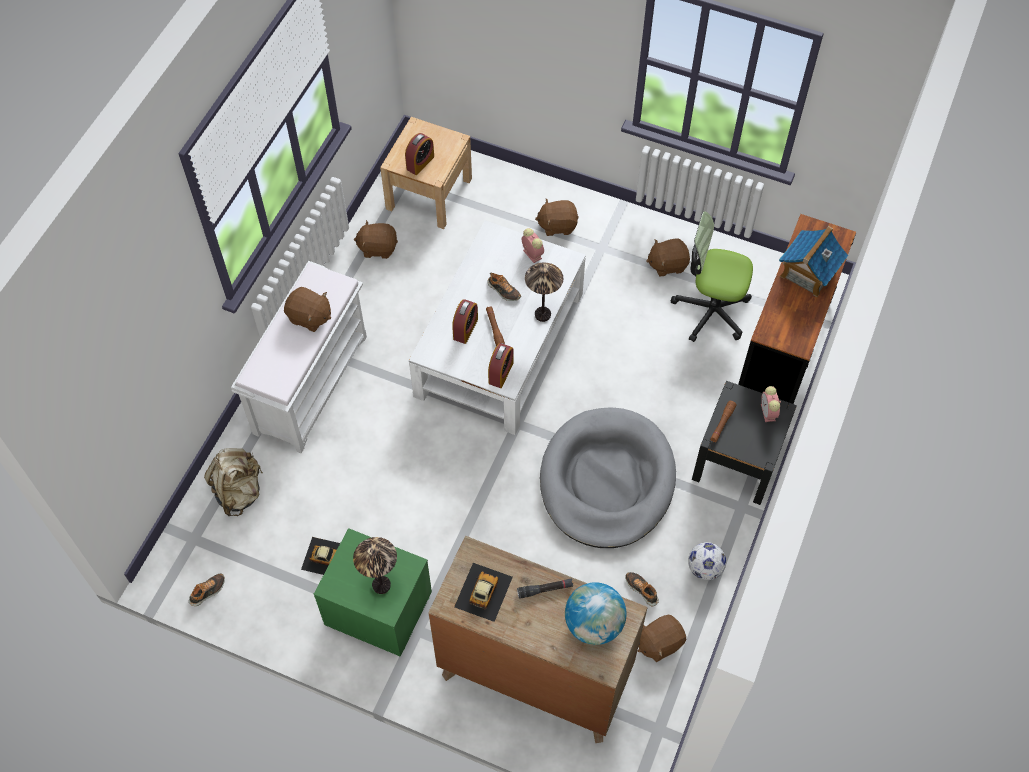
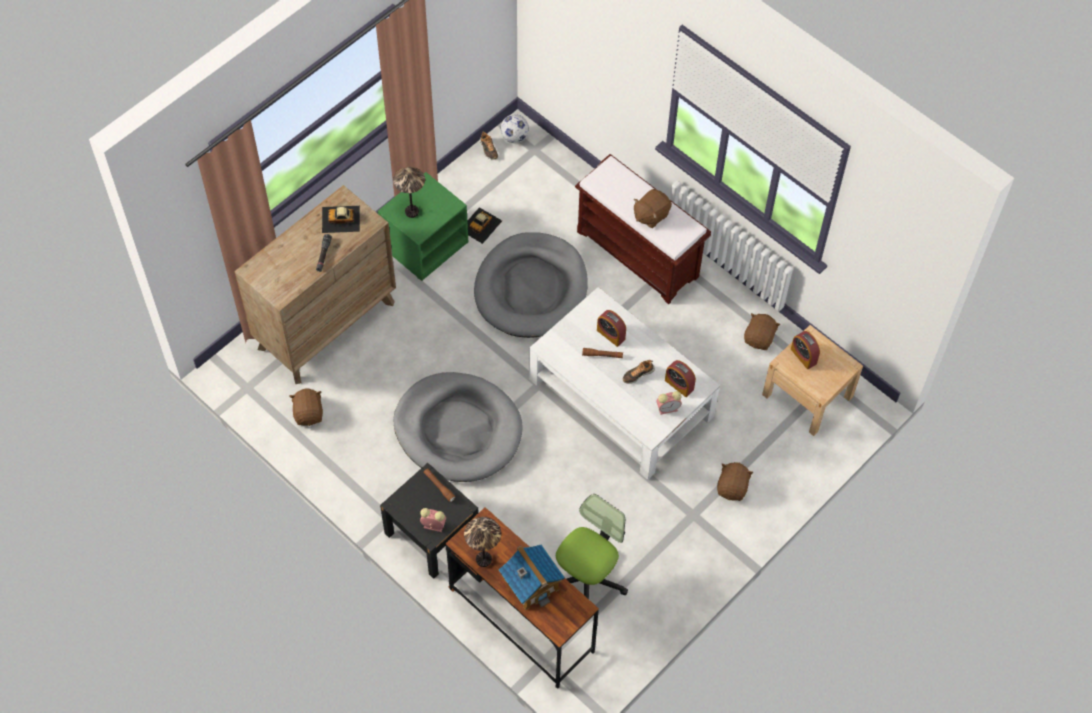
camera: 110 degrees right, 0 degrees up
beige backpack [204,448,263,516] -> none
white bench [231,261,367,453] -> brown bench [575,154,711,304]
toy car [454,563,513,622] -> toy car turned 135 degrees clockwise [322,206,360,233]
alarm clock [488,343,514,388] -> alarm clock moved to [665,360,696,397]
table lamp [525,262,564,322] -> table lamp moved to [464,517,501,567]
globe [565,582,626,645] -> none
shoe [625,572,659,606] -> none
brown plush toy [646,238,690,277] -> none
football [688,542,726,580] -> football moved to [500,114,529,143]
none -> grey dog bed [474,232,588,338]

